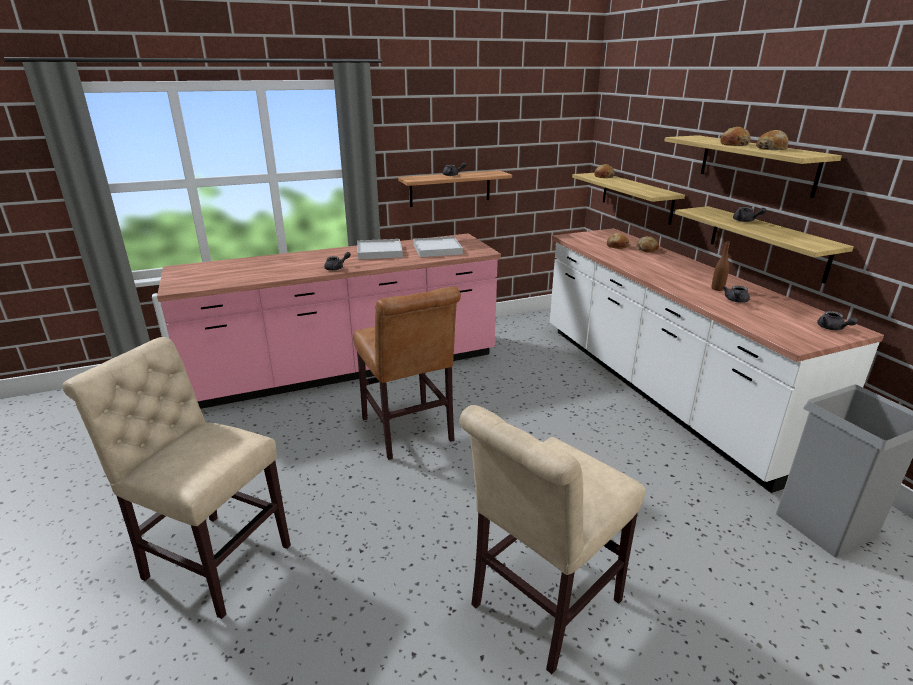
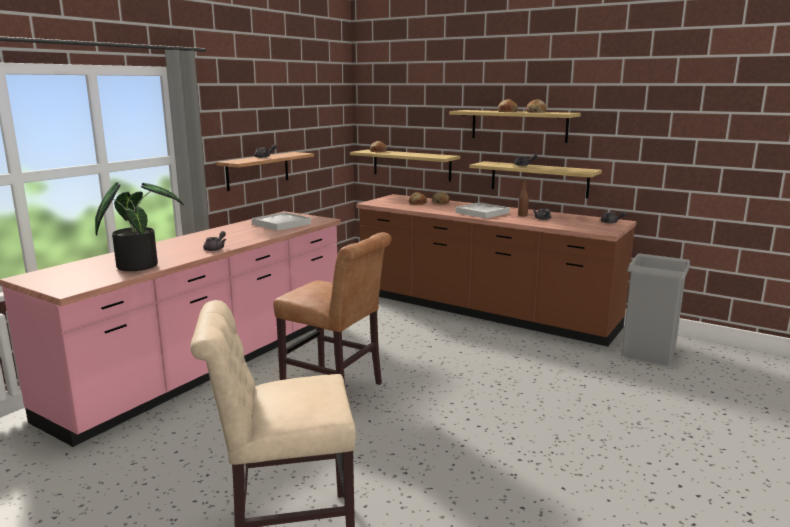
camera: 35 degrees left, 10 degrees down
white tray [357,239,403,259] -> white tray moved to [455,202,510,219]
beige chair [459,405,646,674] -> none
white counter [550,228,884,493] -> brown counter [356,194,636,346]
none -> potted plant [95,182,184,271]

